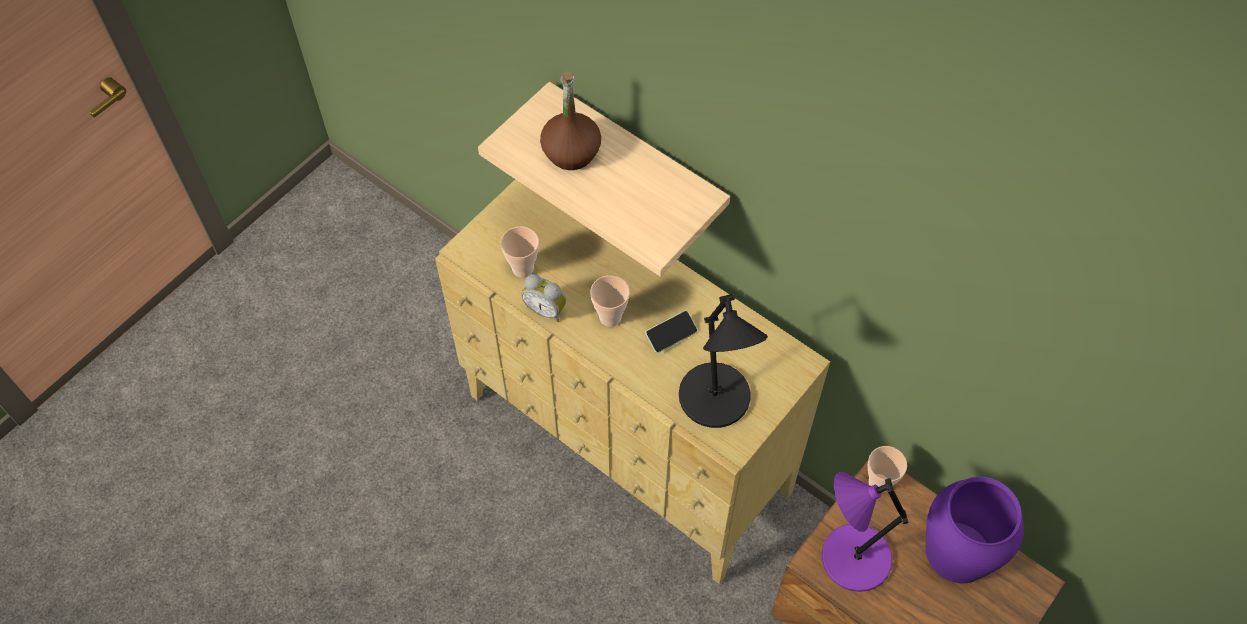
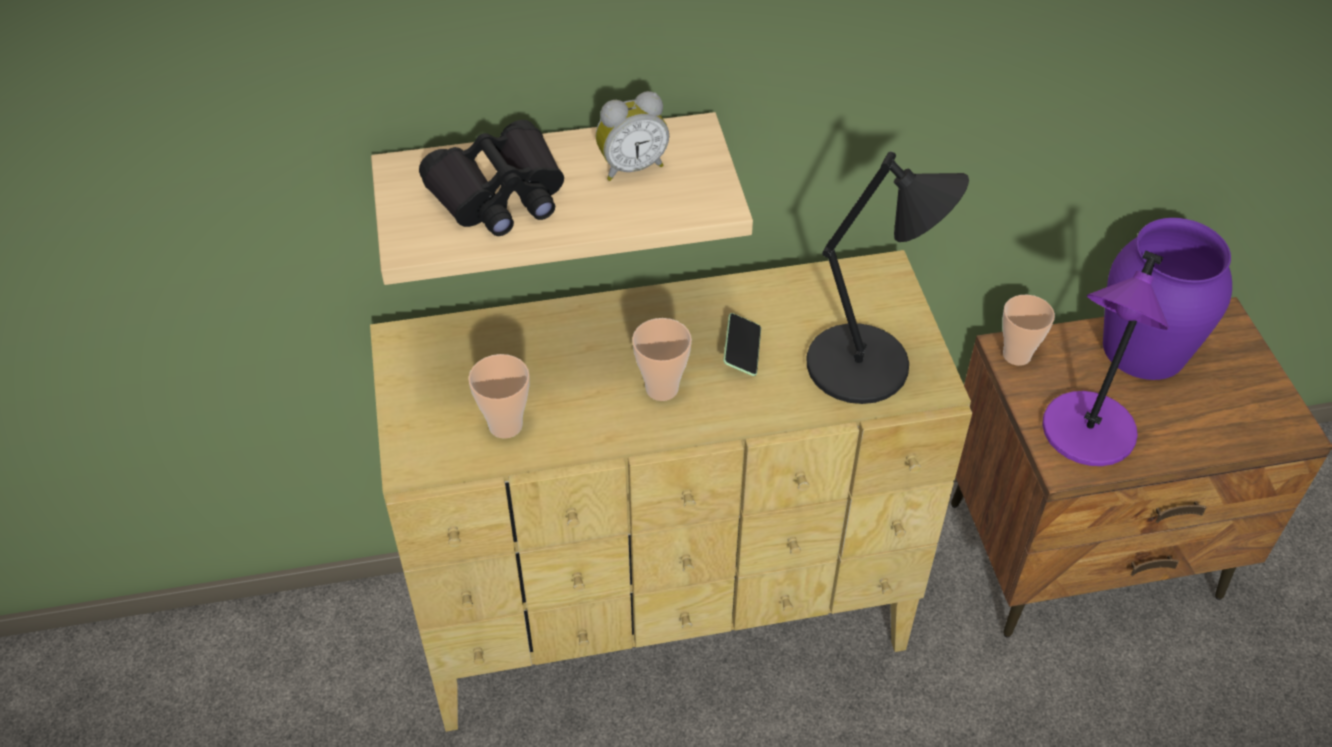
camera: 50 degrees left, 10 degrees down
alarm clock [521,274,566,322] -> alarm clock moved to [596,91,669,181]
brown bottle [540,72,601,170] -> black binoculars [419,120,564,236]

